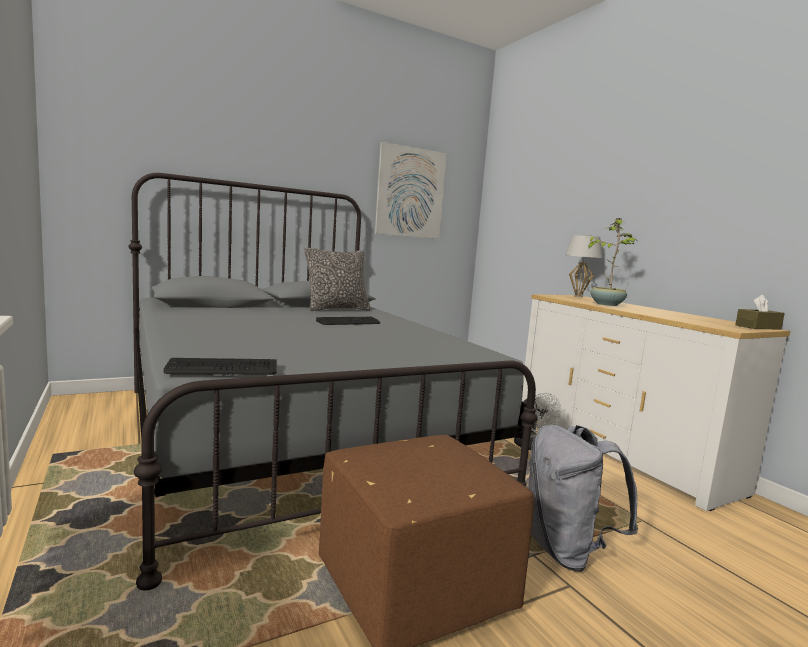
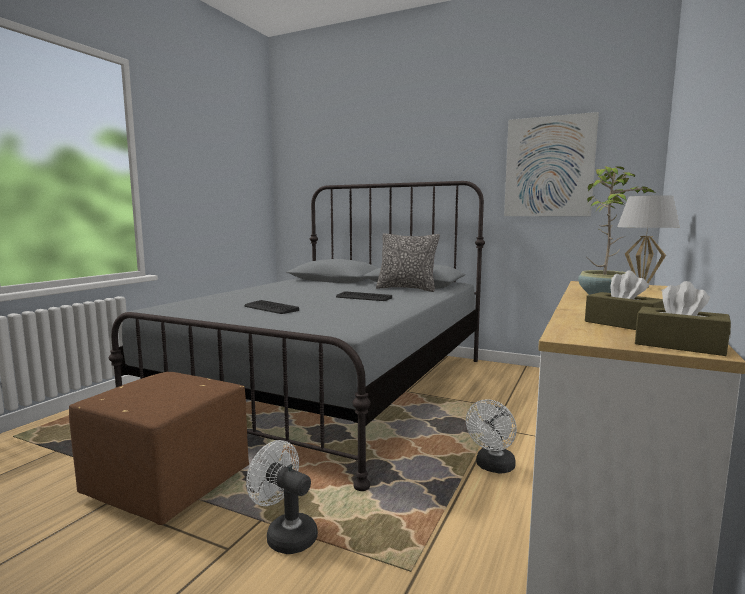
camera: 55 degrees right, 0 degrees up
keyboard [164,358,277,375] -> keyboard moved to [245,300,299,314]
grey backpack [528,424,638,572] -> white fan [246,440,318,554]
none -> brown tissue box [585,270,664,330]

